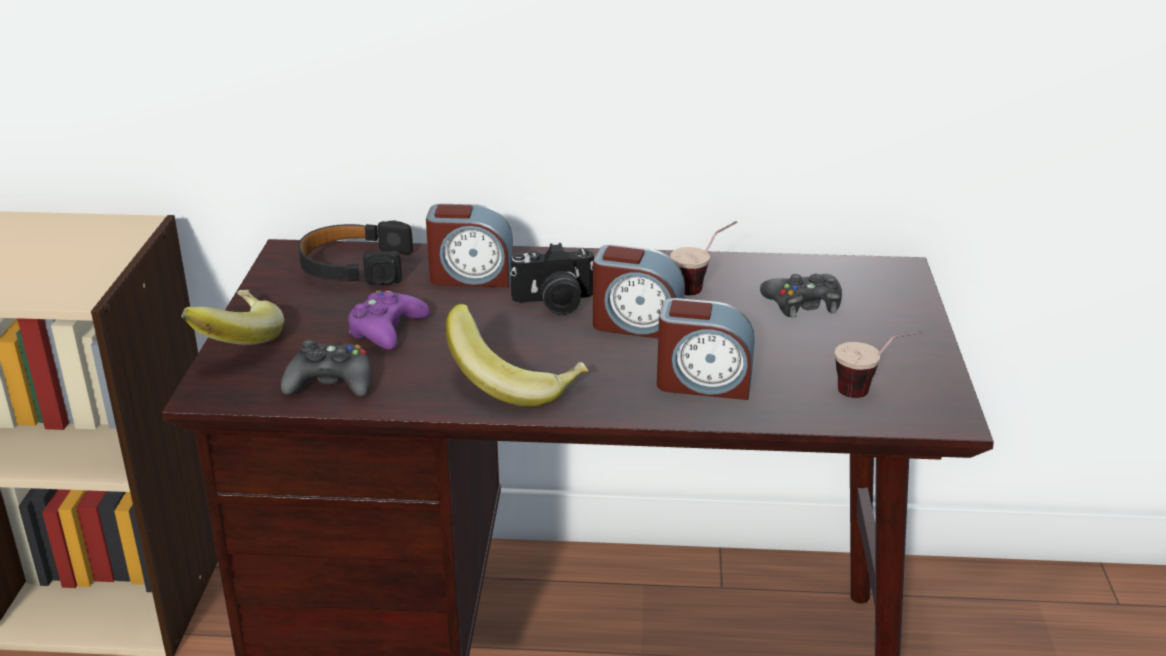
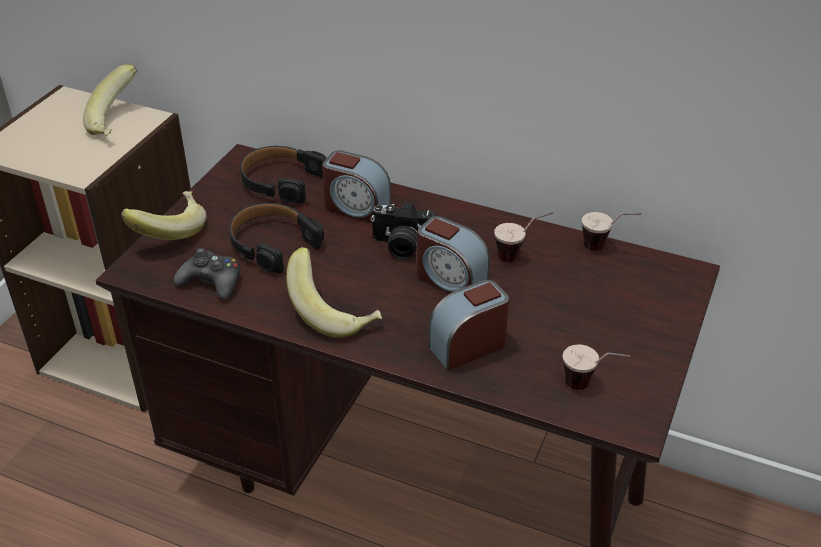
camera: 20 degrees right, 10 degrees up
purple game controller [348,290,430,349] -> black headphones [229,203,324,273]
alarm clock [657,298,755,400] -> alarm clock turned 120 degrees clockwise [428,280,509,371]
black game controller [760,274,842,318] -> none
none -> banana [83,64,137,136]
none -> cup [582,212,641,251]

